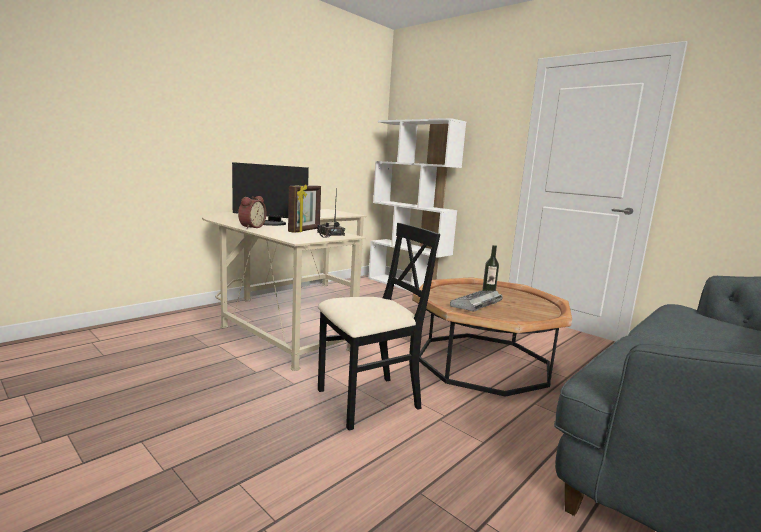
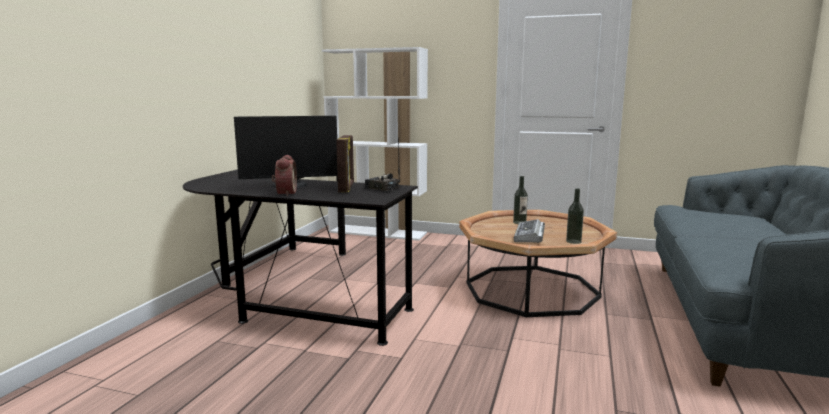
camera: 25 degrees left, 0 degrees up
beige desk [202,209,367,371] -> black desk [183,169,418,346]
black chair [318,223,440,430] -> none
none -> bottle [566,188,584,244]

